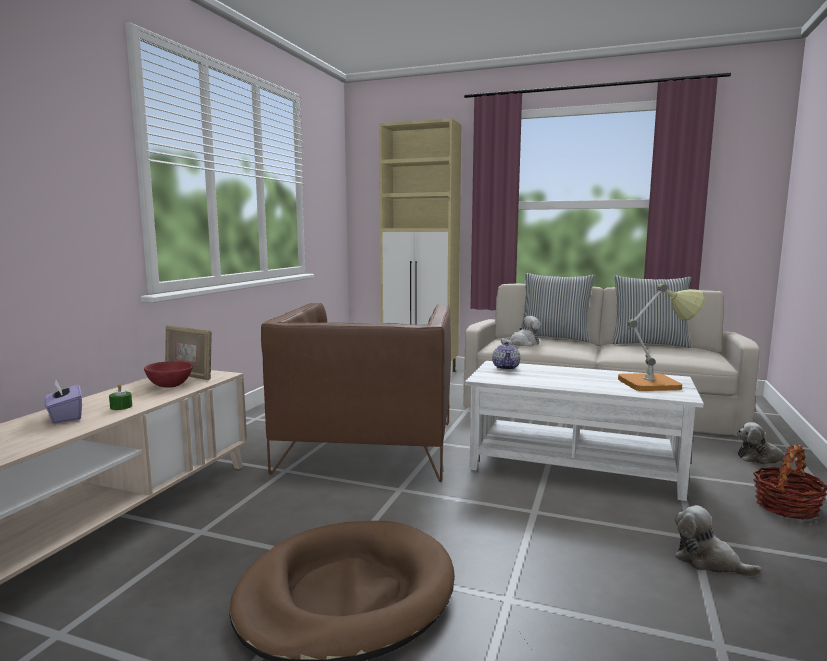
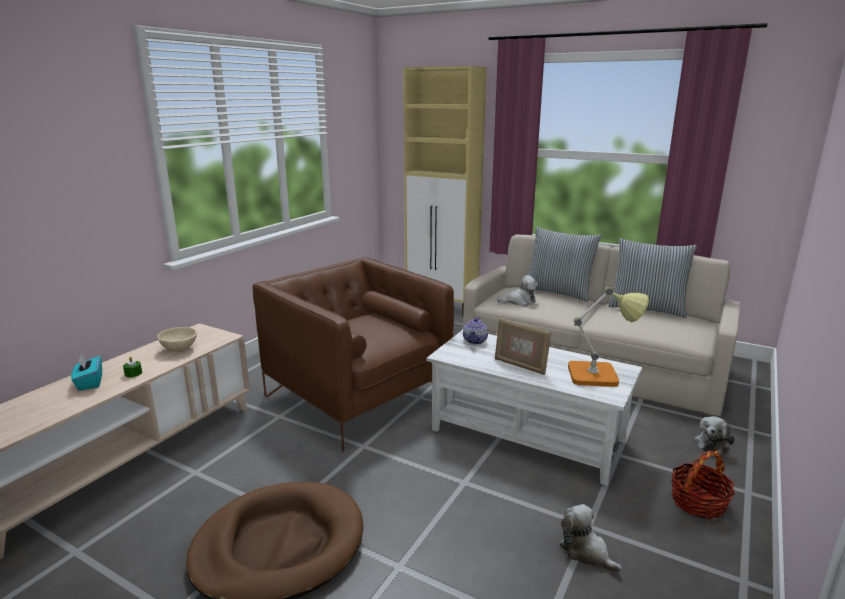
camera: 10 degrees right, 10 degrees up
purple tissue box [44,380,82,424] -> turquoise tissue box [71,354,102,391]
red bowl [144,361,193,388] -> beige bowl [157,327,197,352]
picture frame [165,325,212,380] -> picture frame moved to [495,318,551,375]
brown armchair [261,303,451,482] -> brown armchair turned 120 degrees clockwise [252,257,454,451]
plush toy [737,422,797,465] -> plush toy turned 75 degrees counterclockwise [694,416,735,456]

